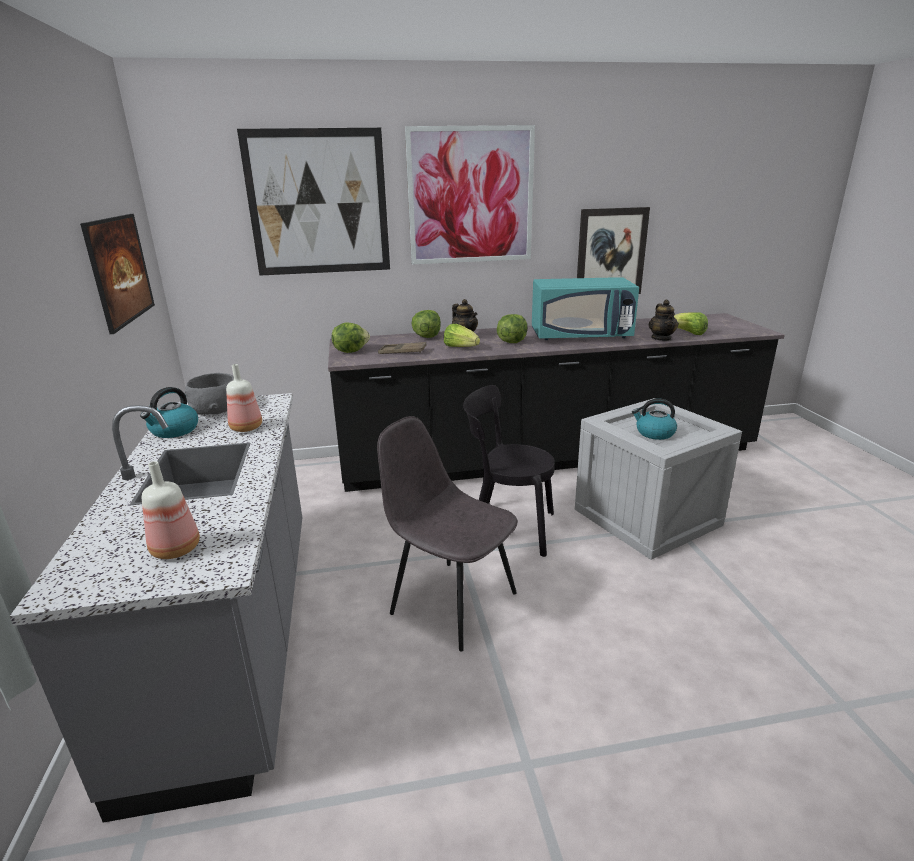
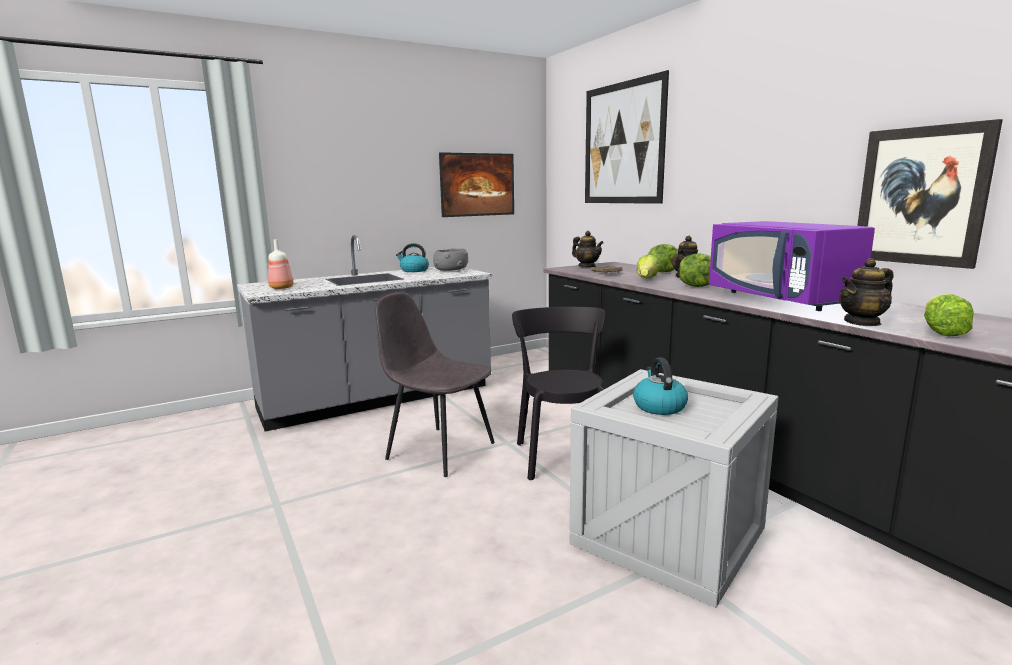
camera: 70 degrees right, 10 degrees down
bottle [226,364,262,432] -> none
lettuce [332,322,370,353] -> teapot [572,231,604,267]
grey chair [377,416,518,651] -> grey chair turned 75 degrees counterclockwise [375,291,495,477]
picture [405,125,535,265] -> none
turquoise microwave [532,277,639,340] -> purple microwave [709,221,875,311]

